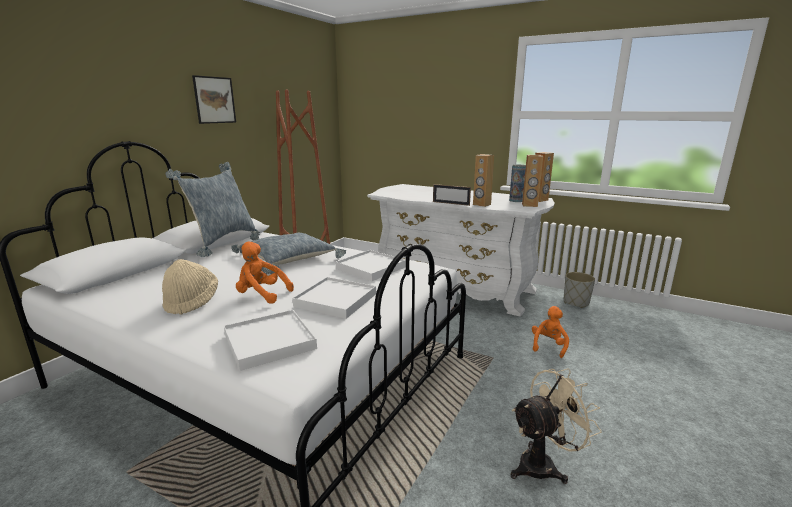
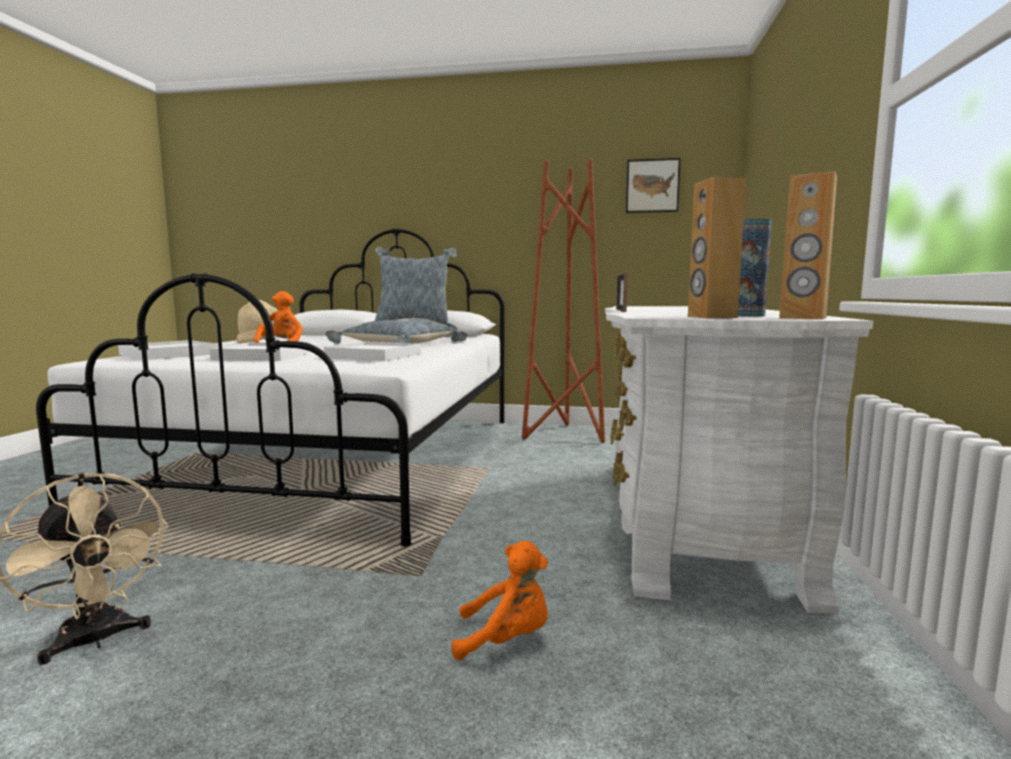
camera: 70 degrees right, 10 degrees down
picture [192,75,236,124] -> picture moved to [626,158,681,213]
brown speaker [473,154,494,207] -> none
grey planter [564,272,595,308] -> none

